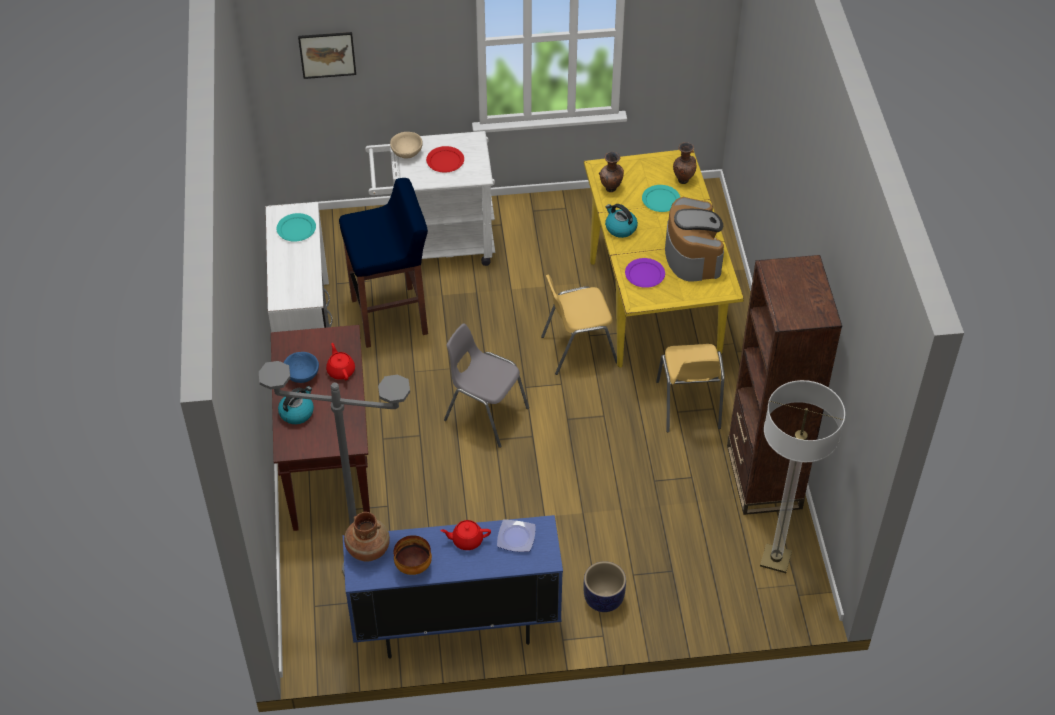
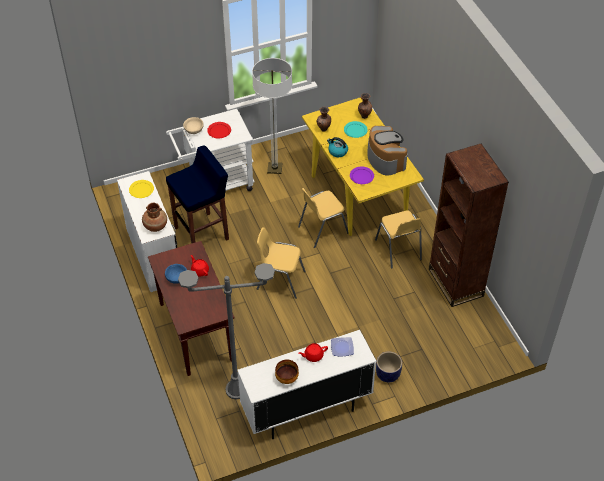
camera: 15 degrees left, 0 degrees up
turquoise plate [277,213,316,242] -> yellow plate [129,180,154,198]
kettle [278,386,314,424] -> none
picture [298,32,356,79] -> none
blue cabinet [343,515,563,659] -> white cabinet [237,330,376,439]
brown vase [344,512,390,562] -> brown vase moved to [142,203,167,232]
grey chair [444,323,529,448] -> yellow chair [257,227,305,299]
floor lamp [760,380,845,573] -> floor lamp moved to [252,58,292,174]

